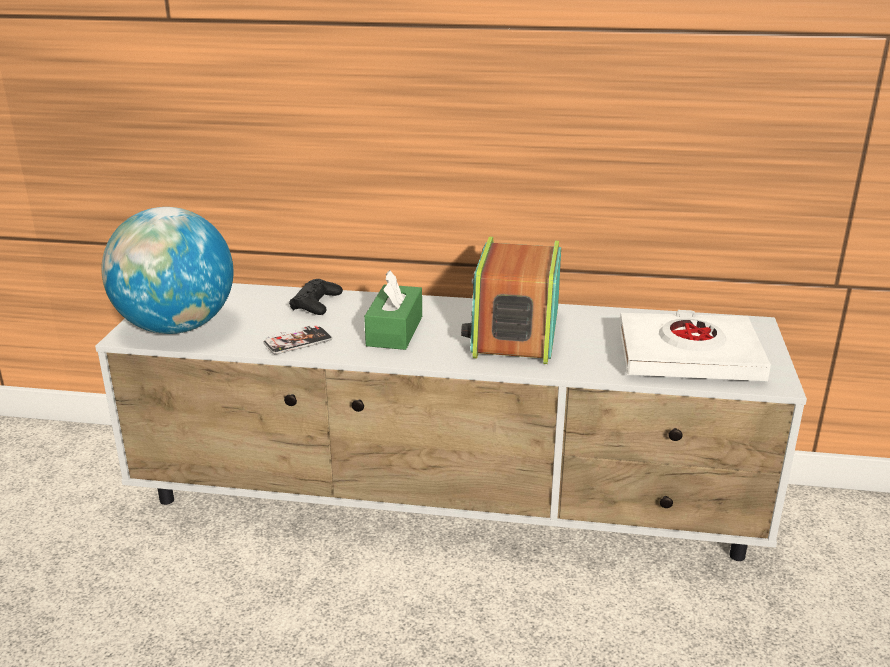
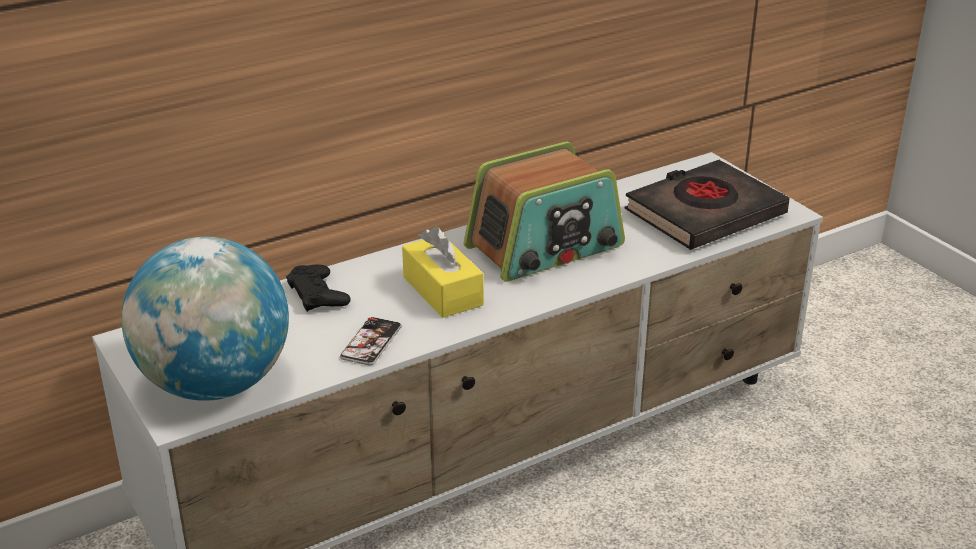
camera: 40 degrees left, 5 degrees up
green tissue box [364,270,422,350] -> yellow tissue box [402,227,484,318]
radio [461,237,561,364] -> radio turned 90 degrees counterclockwise [464,142,625,282]
white book [619,310,771,381] -> black book [624,160,789,250]

